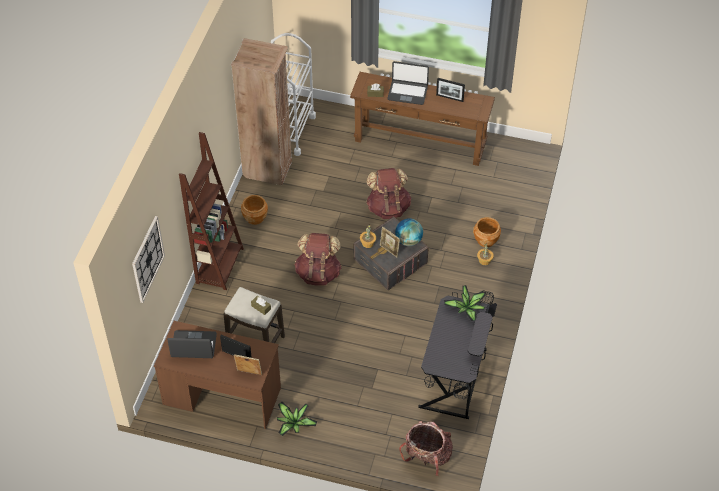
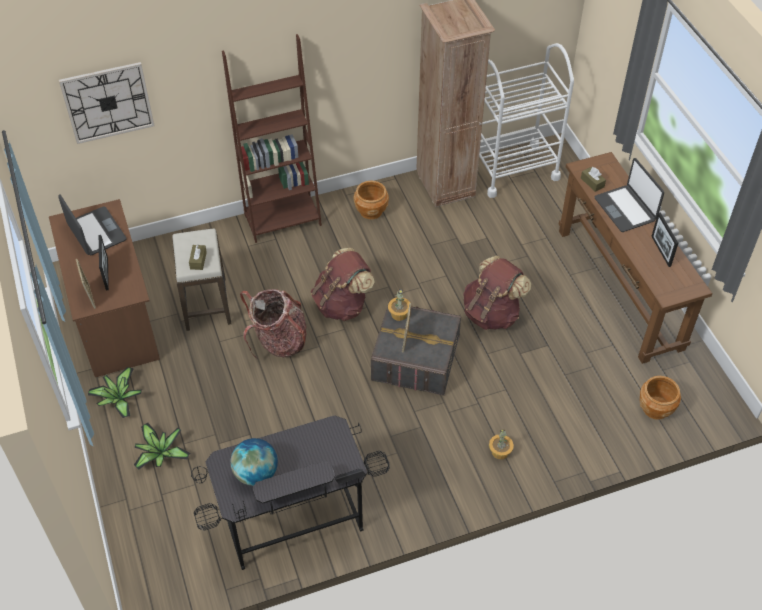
camera: 55 degrees right, 0 degrees up
globe [395,218,423,246] -> globe moved to [230,438,278,486]
backpack [399,421,453,477] -> backpack moved to [240,289,307,359]
potted plant [444,285,486,321] -> potted plant moved to [134,423,190,470]
brown planter [473,217,501,247] -> brown planter moved to [640,376,681,420]

